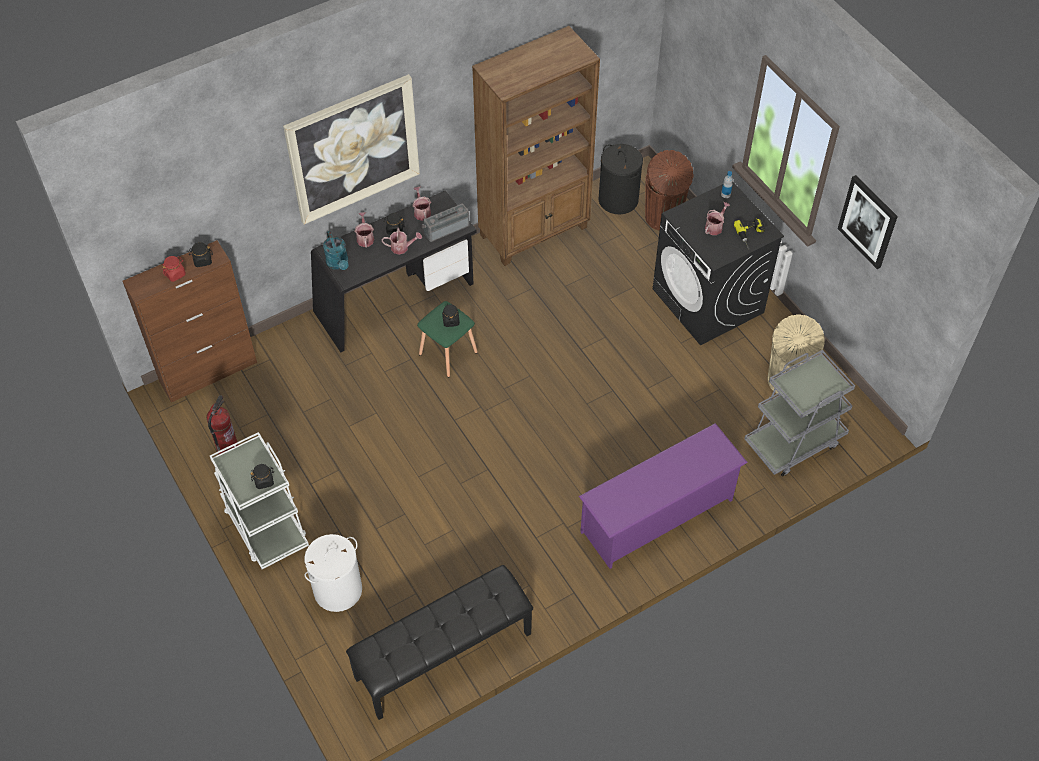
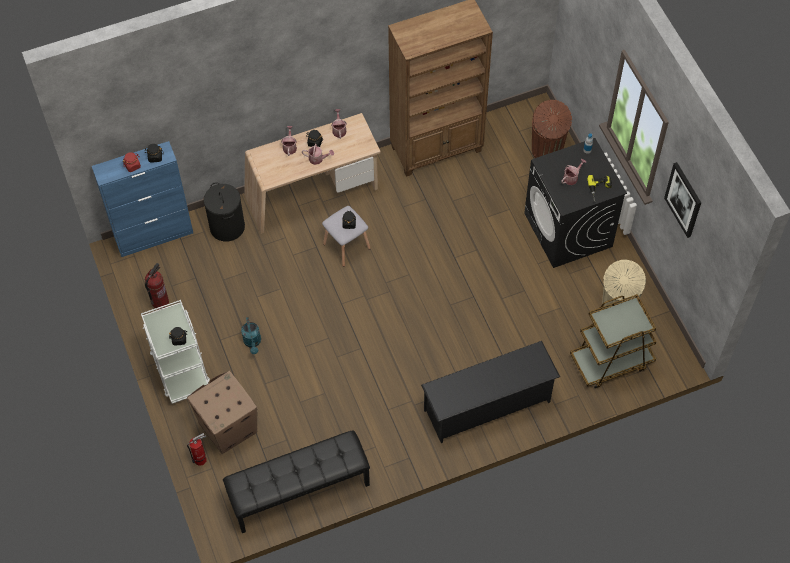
camera: 10 degrees right, 5 degrees up
brown cabinet [123,240,257,403] -> blue cabinet [92,141,193,257]
picture [283,74,420,224] -> none
white laundry basket [304,534,362,612] -> cardboard box [187,371,257,454]
black desk [311,190,477,352] -> beige desk [244,113,381,234]
turquoise watering can [323,231,348,270] -> turquoise watering can moved to [241,317,261,354]
green stool [417,301,478,377] -> grey stool [322,206,371,267]
radio [421,203,470,242] -> none
purple shoe rack [579,423,748,569] -> black shoe rack [421,341,560,443]
black laundry basket [599,144,643,214] -> black laundry basket moved to [204,182,245,241]
grey cart [744,350,855,477] -> brown cart [570,294,656,388]
none -> fire extinguisher [187,433,207,466]

